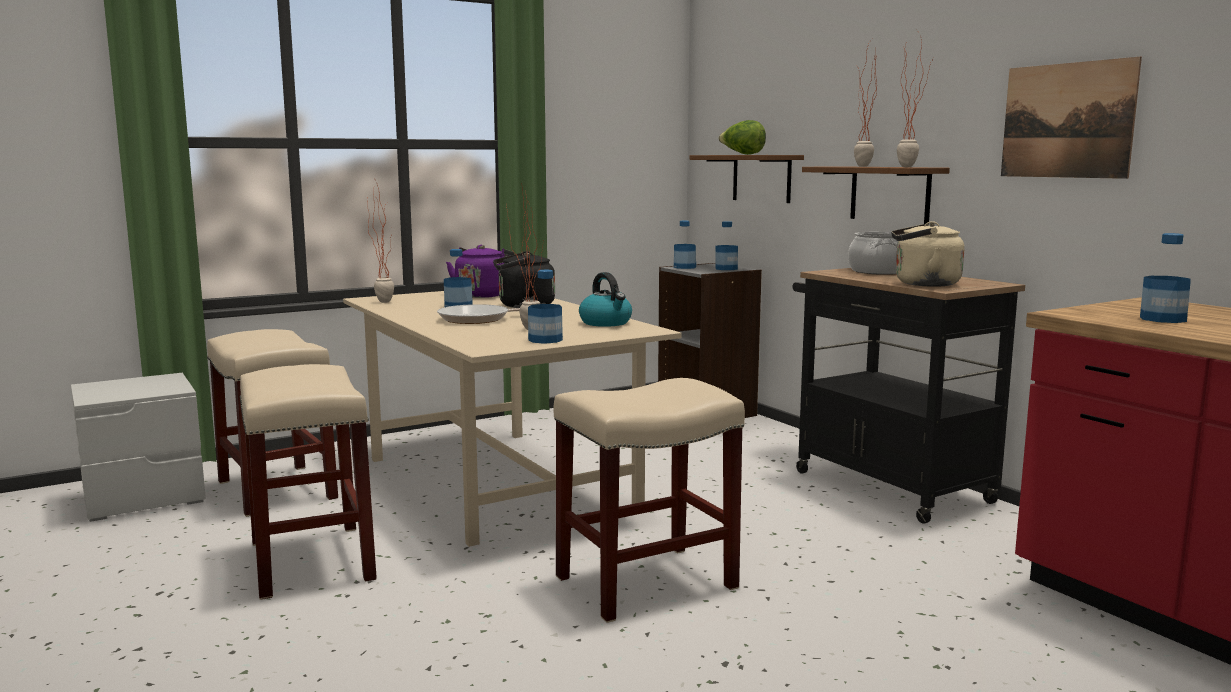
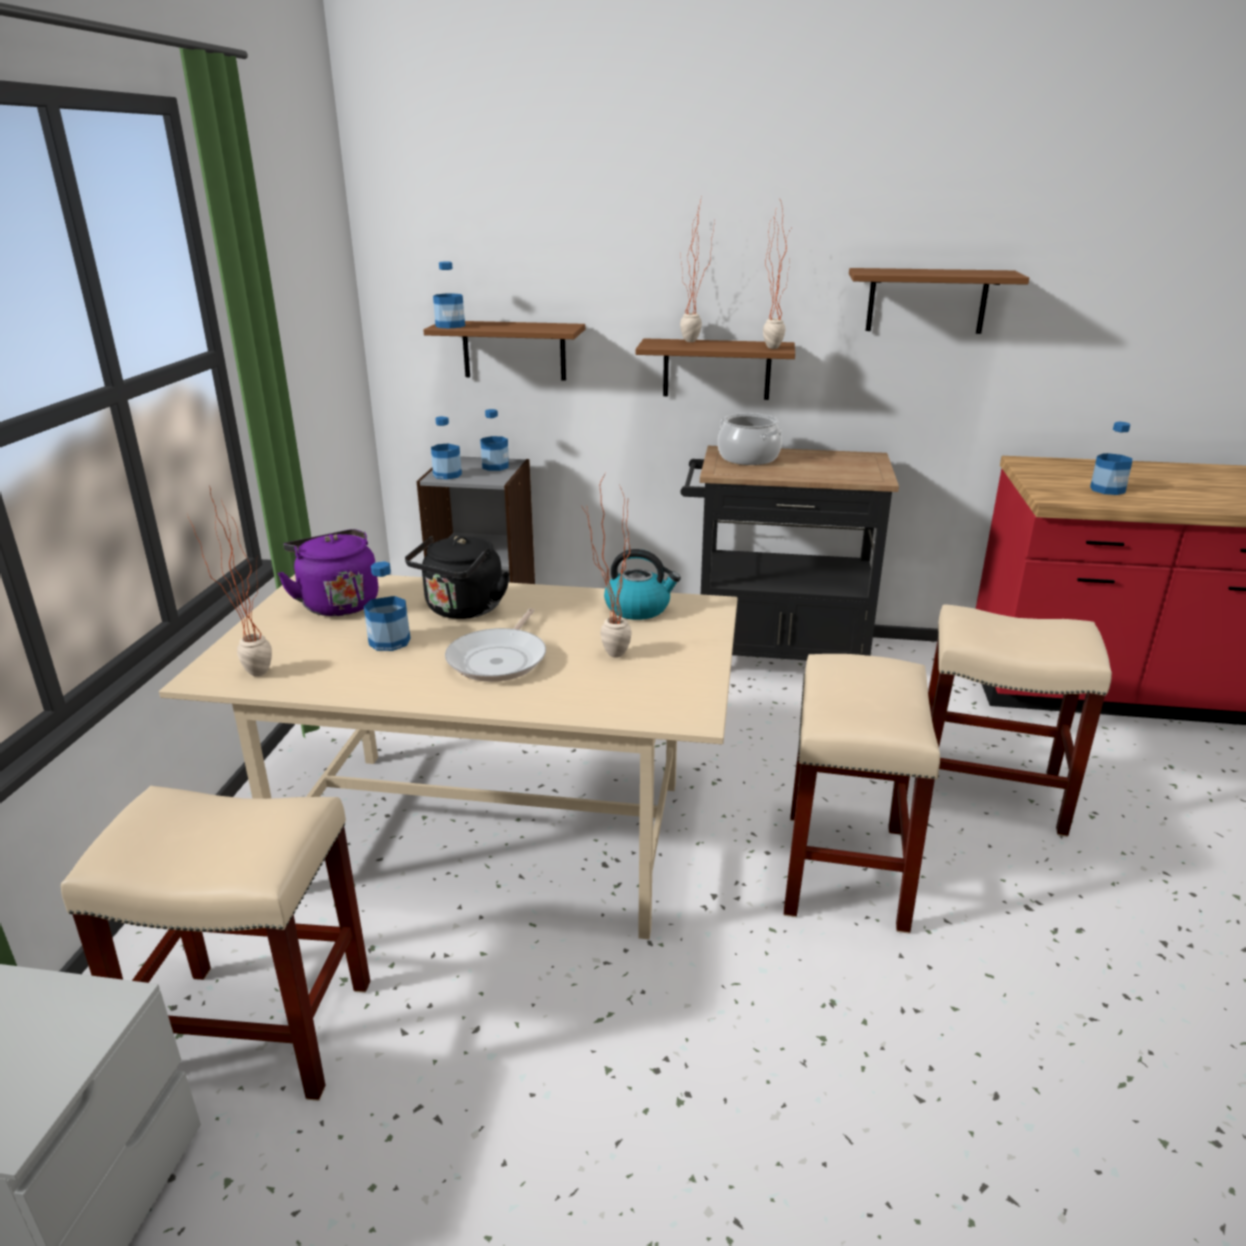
camera: 50 degrees left, 15 degrees up
beige stool [240,364,377,600] -> beige stool moved to [928,604,1112,837]
bottle [528,270,563,344] -> bottle moved to [433,261,465,329]
lettuce [719,120,766,155] -> none
beige kettle [891,221,964,287] -> none
picture [1001,57,1142,179] -> brown shelf [849,268,1029,334]

